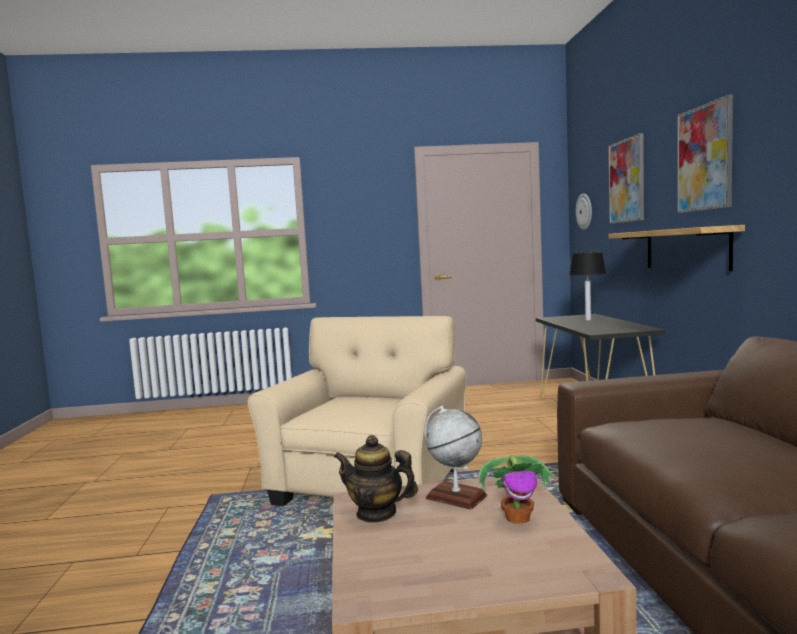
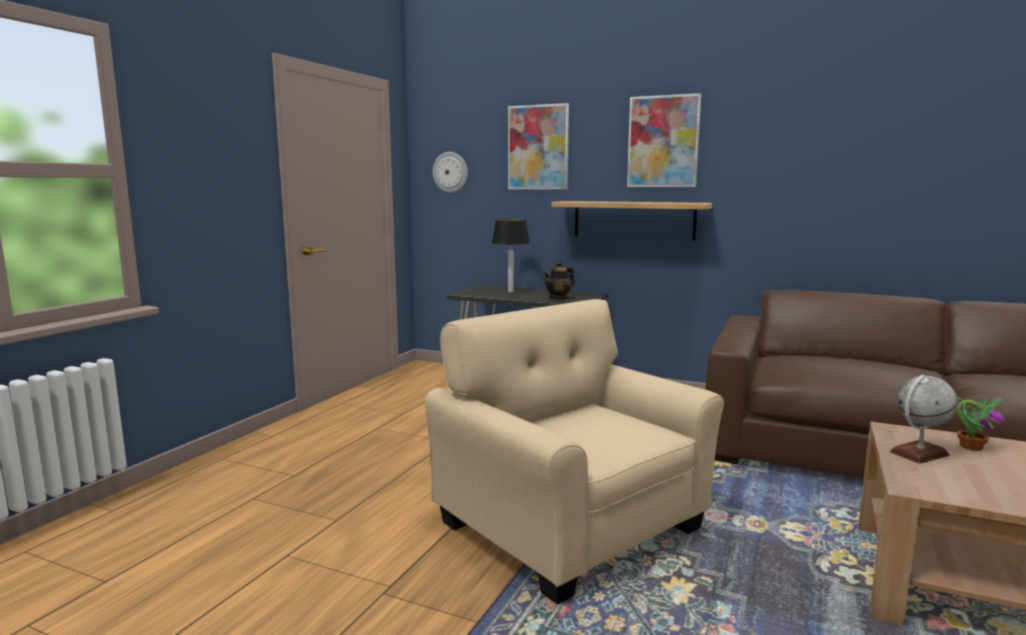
camera: 60 degrees left, 5 degrees up
teapot [334,435,418,523] -> teapot moved to [543,261,575,300]

